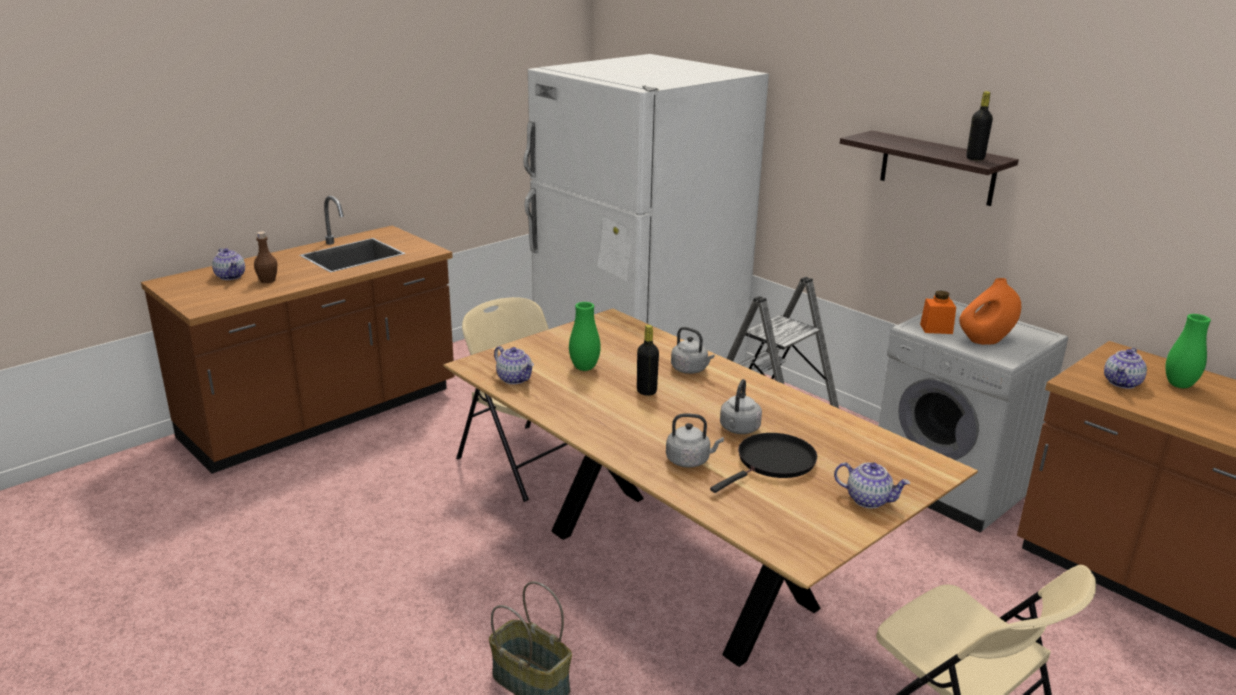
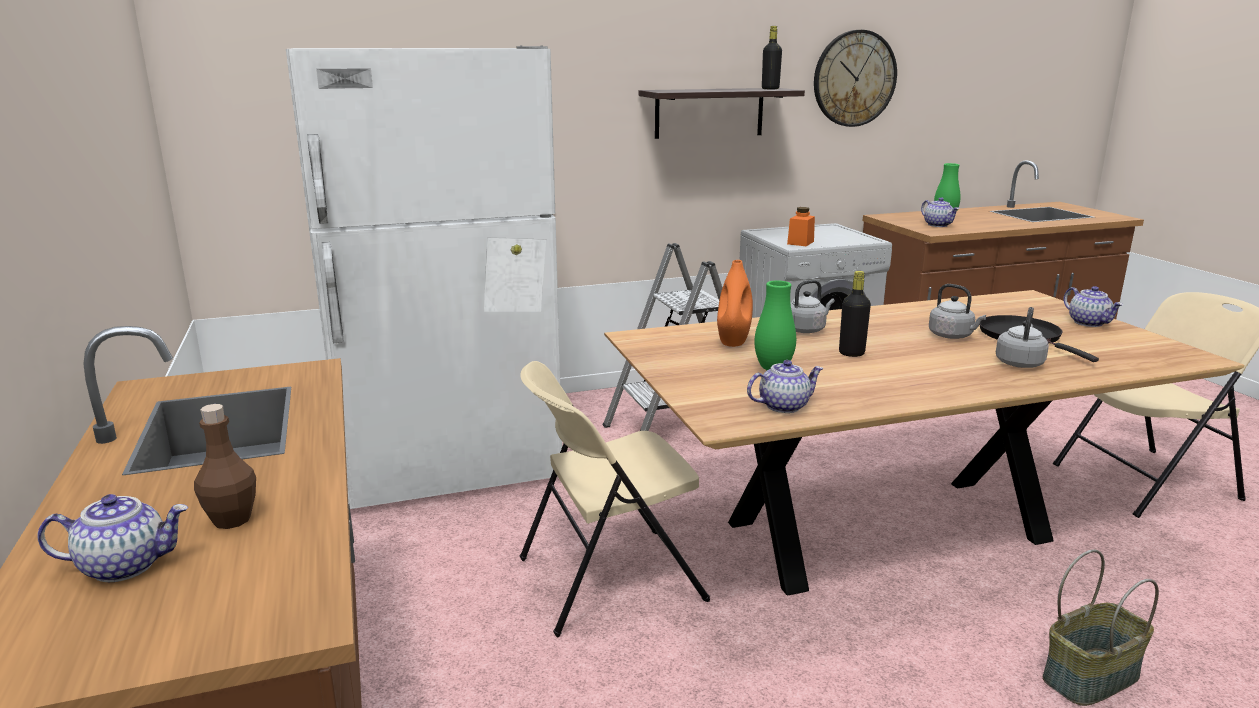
camera: 65 degrees left, 5 degrees down
teapot [834,462,910,508] -> teapot turned 105 degrees clockwise [1063,286,1123,327]
orange vase [959,278,1021,345] -> orange vase moved to [717,260,753,347]
none -> wall clock [814,30,897,127]

